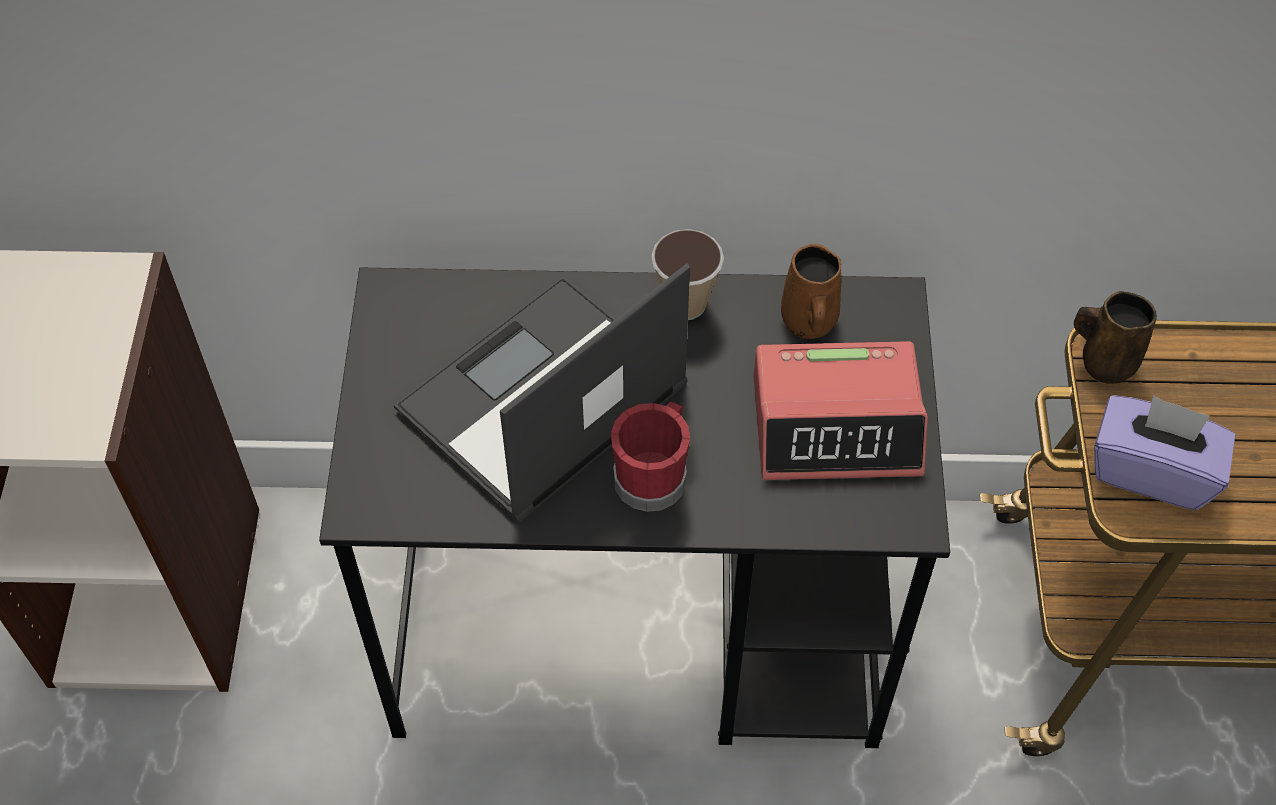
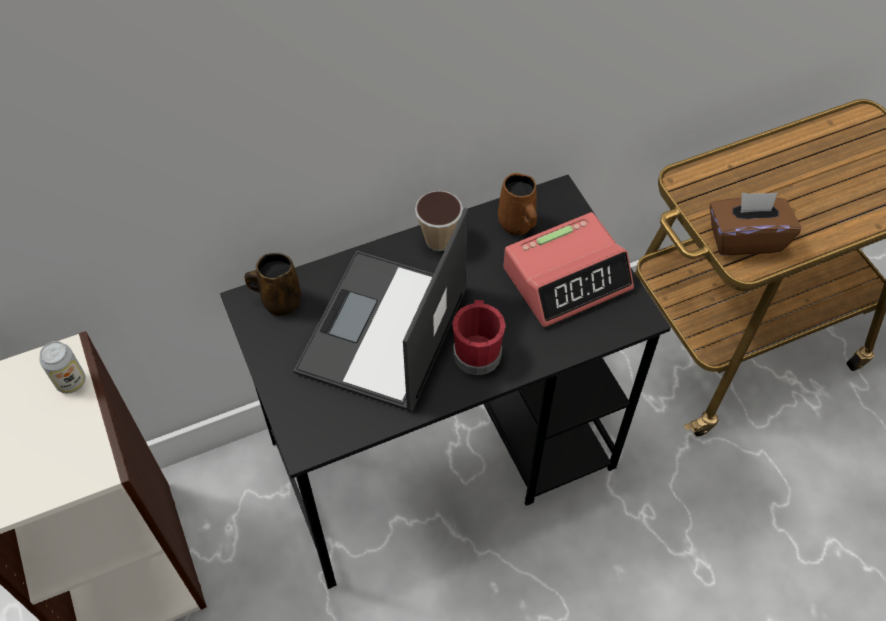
camera: 25 degrees left, 0 degrees up
brown mug [1074,291,1157,384] -> brown mug moved to [244,253,301,316]
purple tissue box [1094,395,1235,510] -> brown tissue box [709,192,801,255]
none -> can [39,341,86,393]

